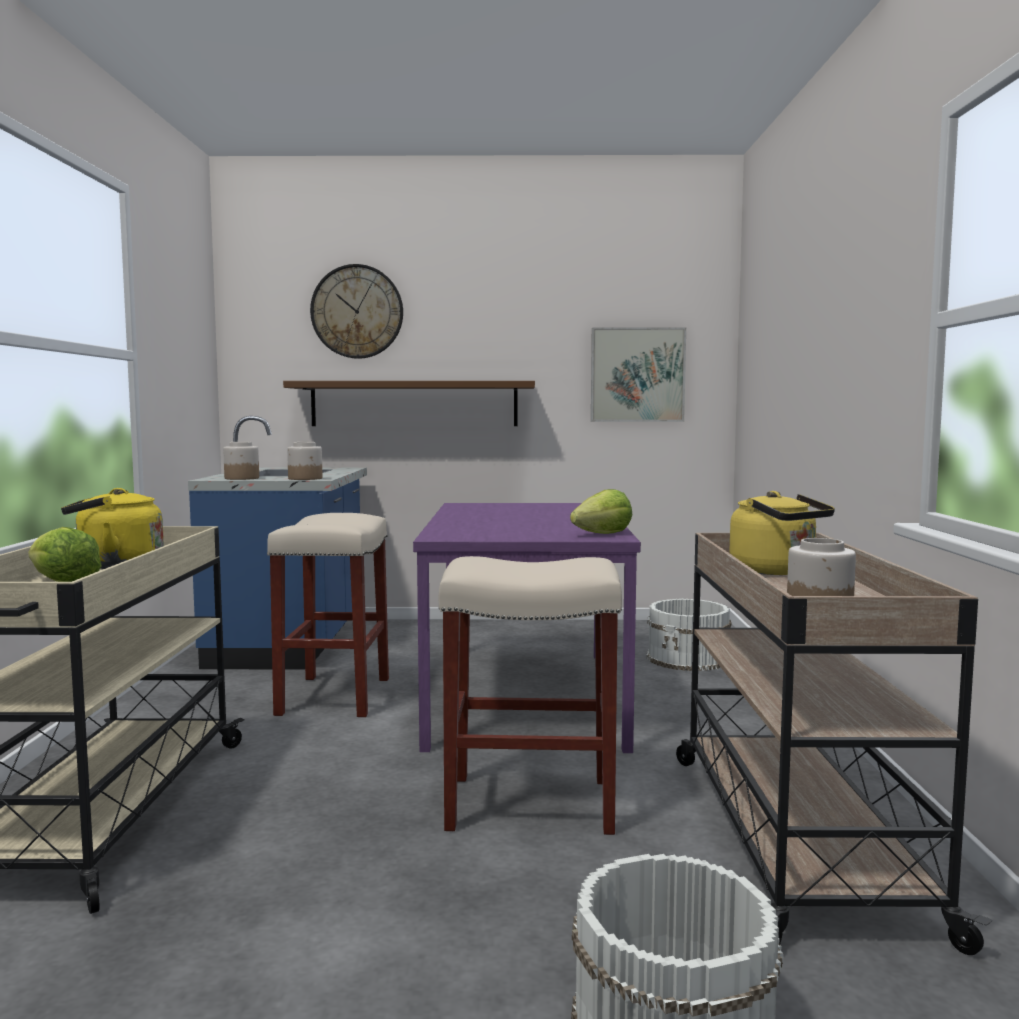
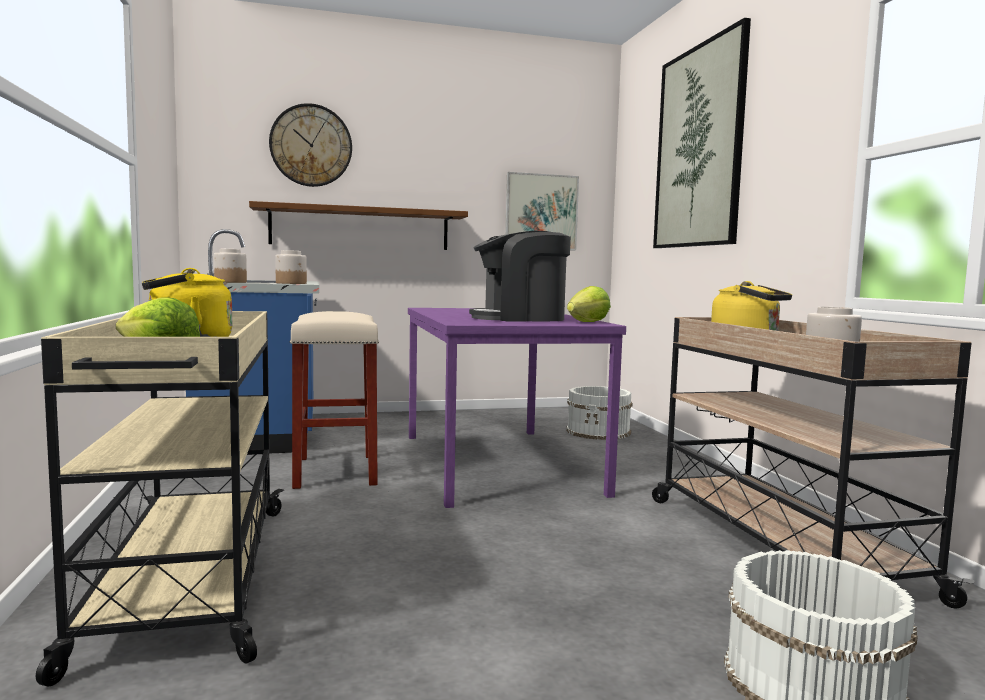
camera: 15 degrees left, 0 degrees up
beige stool [439,556,622,835] -> none
none -> coffee machine [469,231,571,322]
none -> picture [653,18,751,248]

